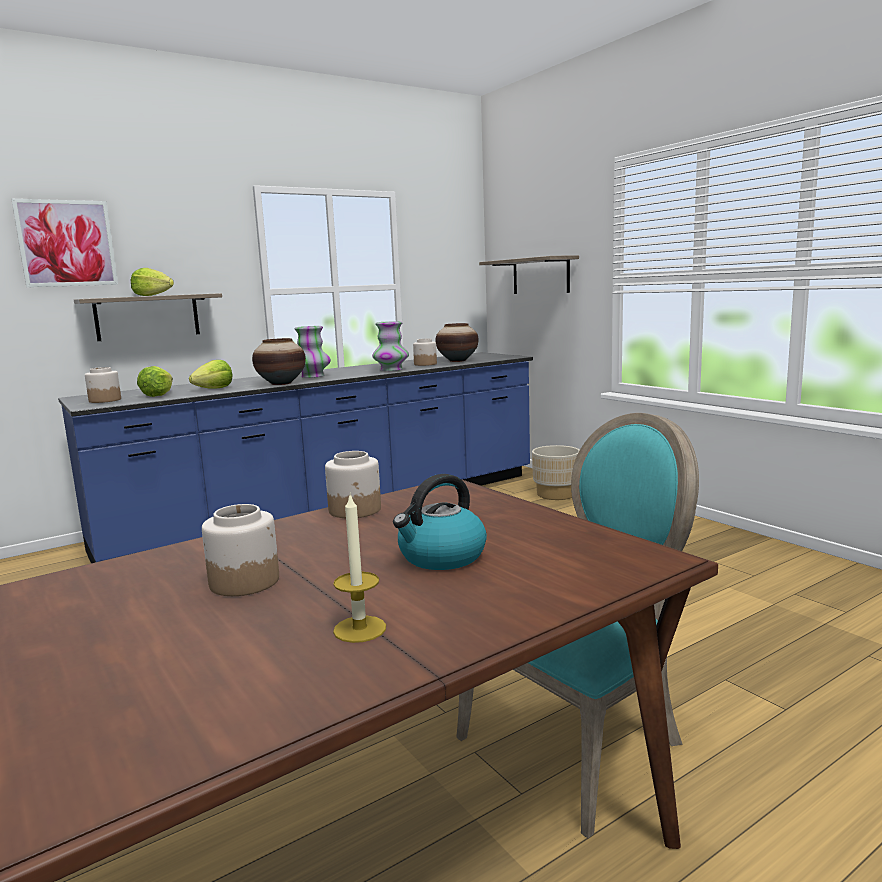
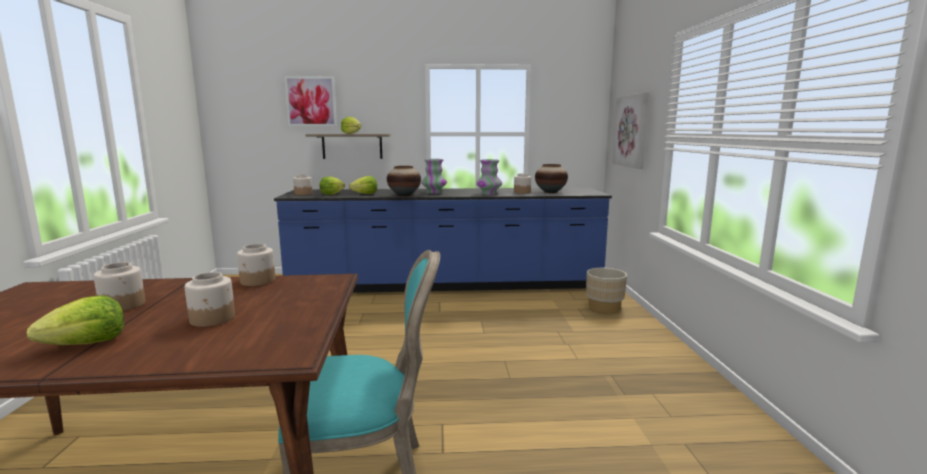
camera: 30 degrees right, 0 degrees up
candle [333,495,386,643] -> lettuce [27,295,124,345]
kettle [393,474,487,570] -> jar [185,272,235,327]
shelf [479,255,579,294] -> picture [612,92,649,169]

